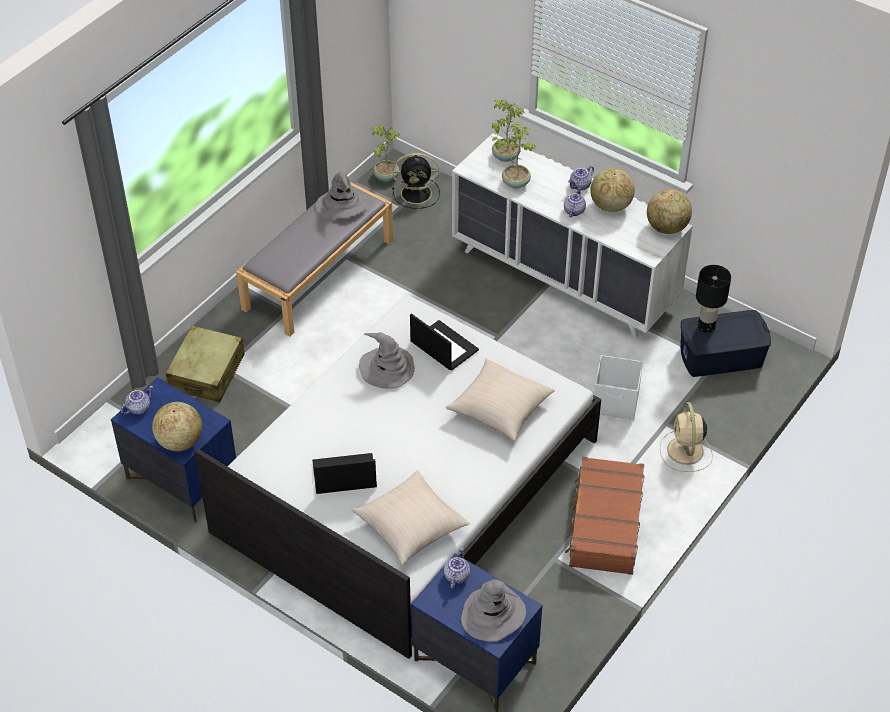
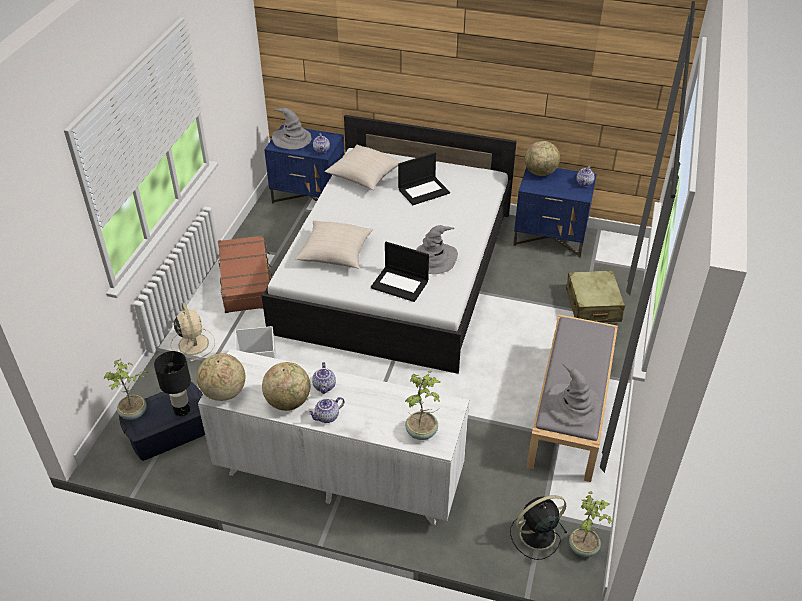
camera: 160 degrees right, 5 degrees down
potted plant [492,122,536,189] -> potted plant moved to [104,358,149,420]
teapot [568,166,594,191] -> teapot turned 150 degrees counterclockwise [308,397,345,423]

